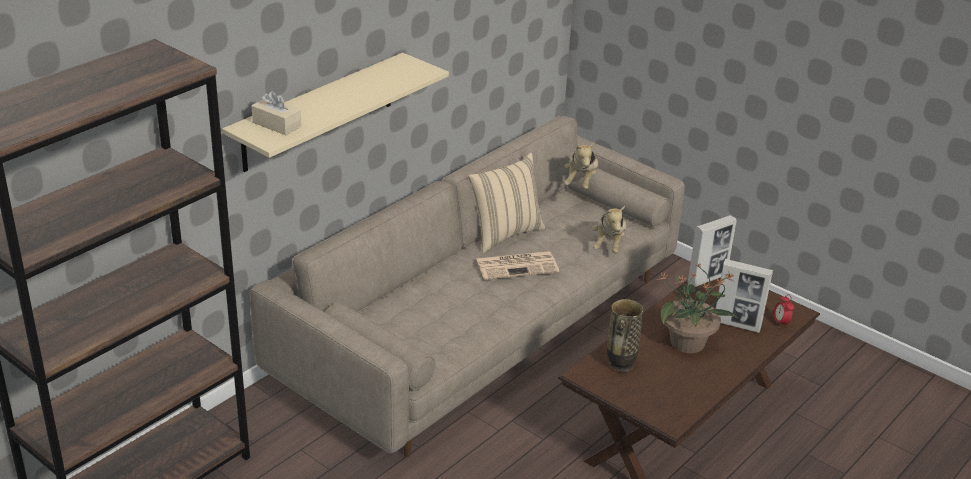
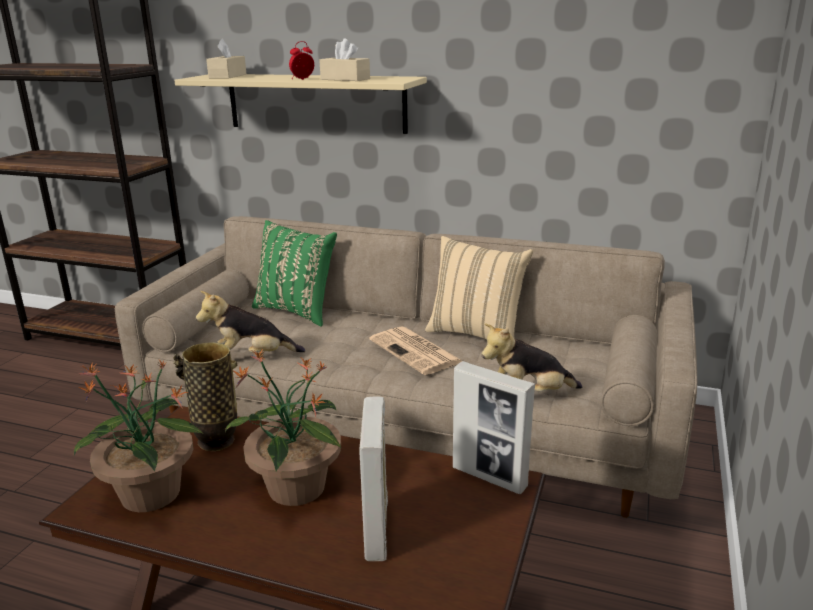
camera: 70 degrees right, 10 degrees down
plush toy [564,142,598,189] -> plush toy moved to [196,291,305,352]
alarm clock [773,294,794,328] -> alarm clock moved to [289,41,314,80]
none -> potted plant [73,360,204,512]
none -> green pillow [252,220,337,327]
none -> beige tissue box [319,38,370,81]

